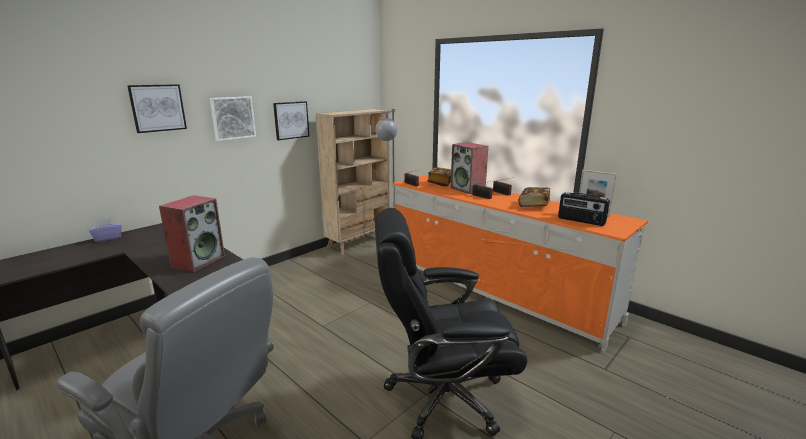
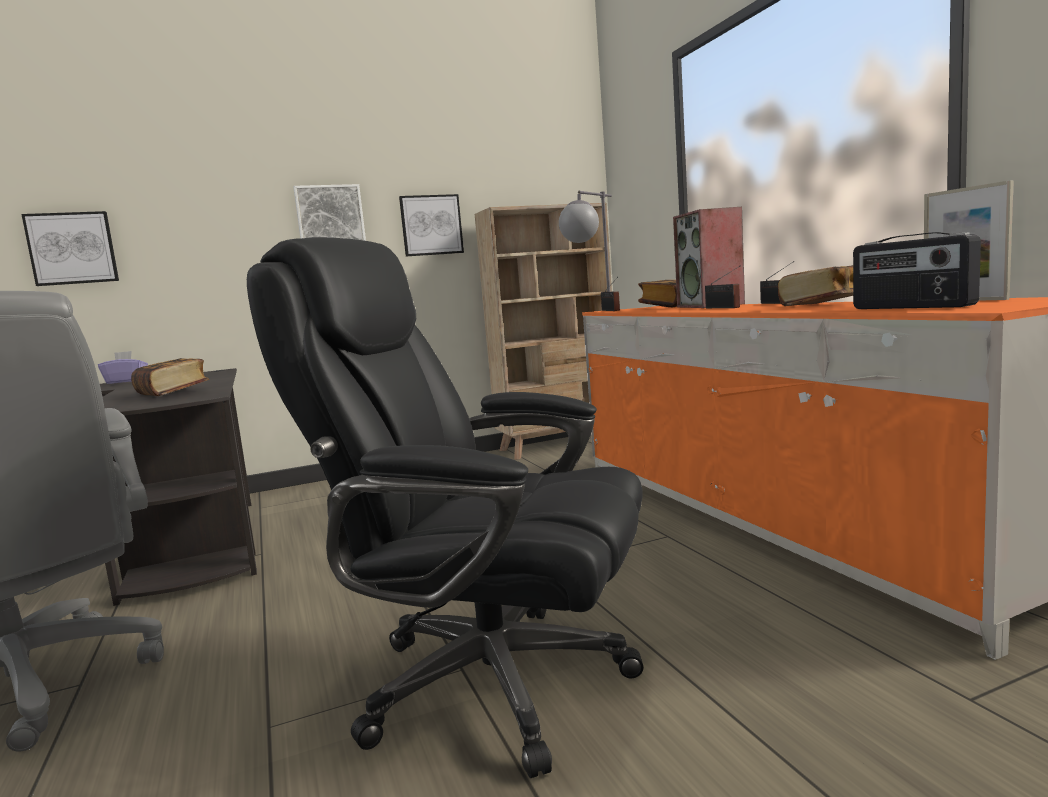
camera: 25 degrees right, 10 degrees down
picture [127,84,187,133] -> picture moved to [21,211,119,286]
speaker [159,195,225,272] -> book [131,358,209,396]

